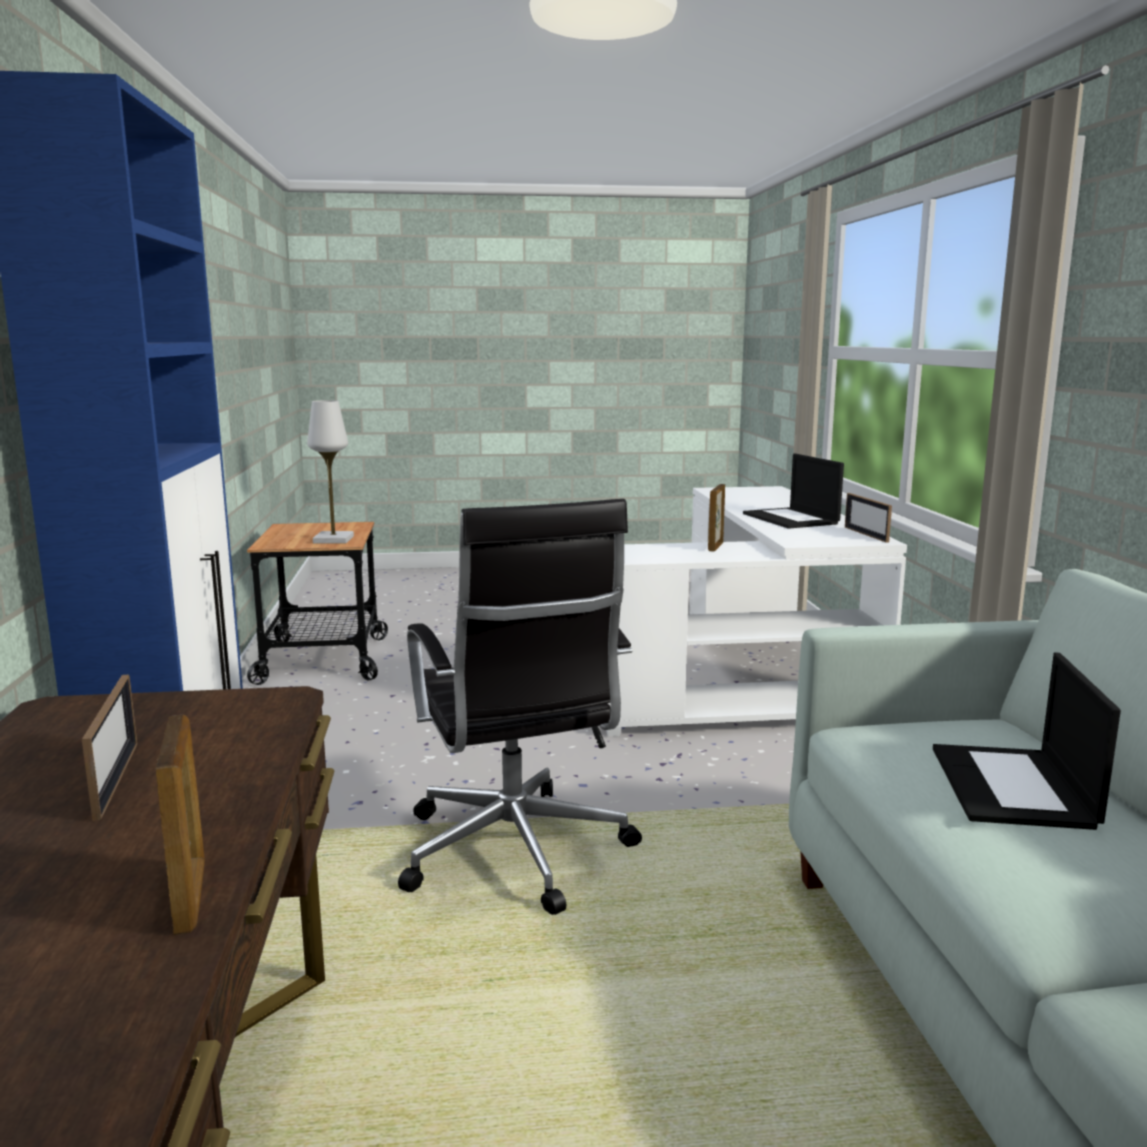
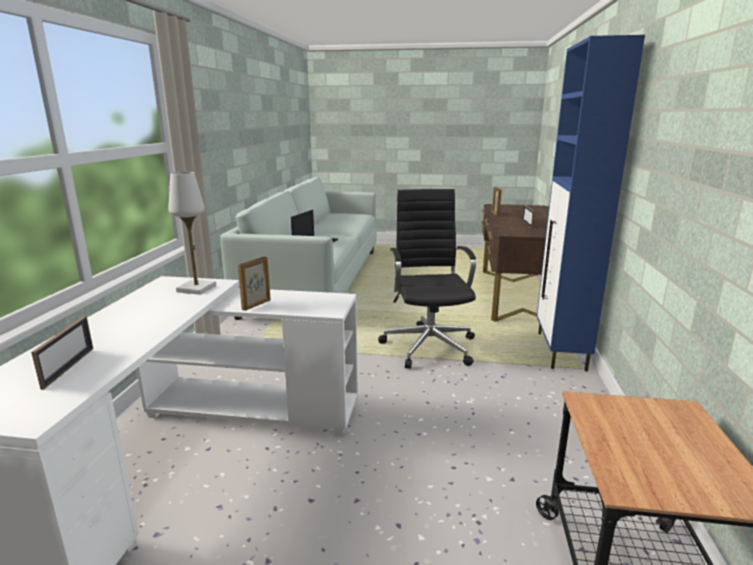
camera: 165 degrees left, 5 degrees up
white table lamp [307,400,354,543] -> white table lamp moved to [168,172,216,295]
laptop [743,454,844,529] -> none
picture frame [845,493,892,543] -> picture frame moved to [31,316,93,390]

